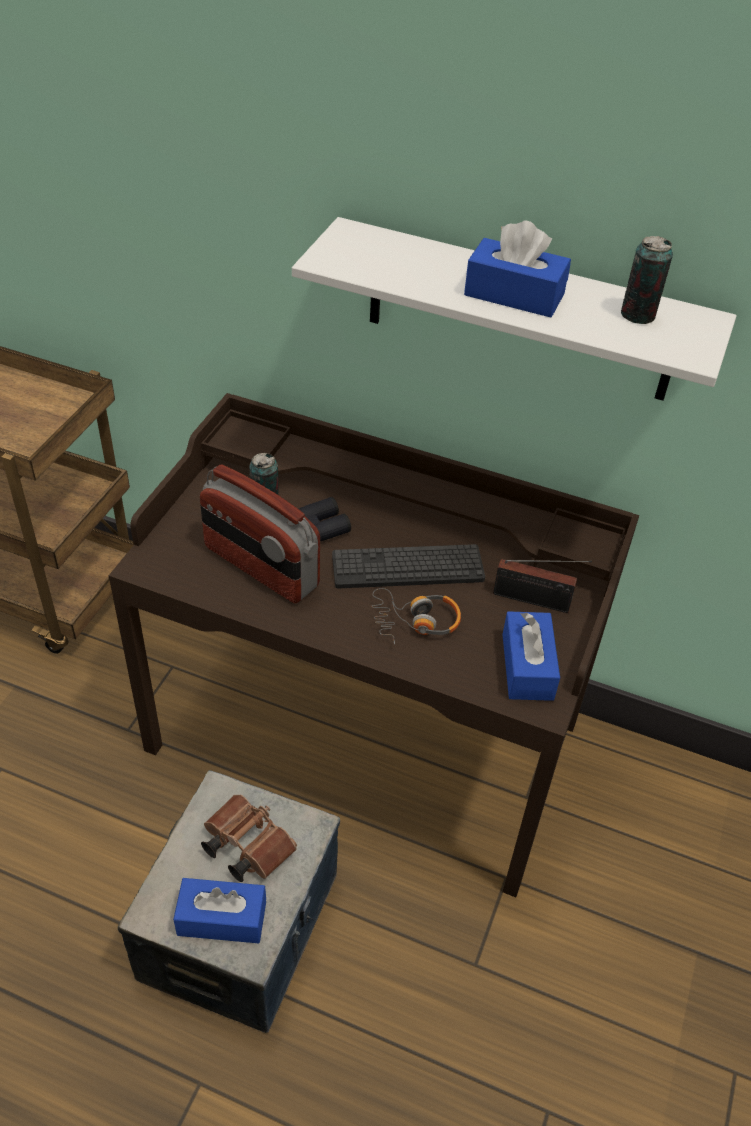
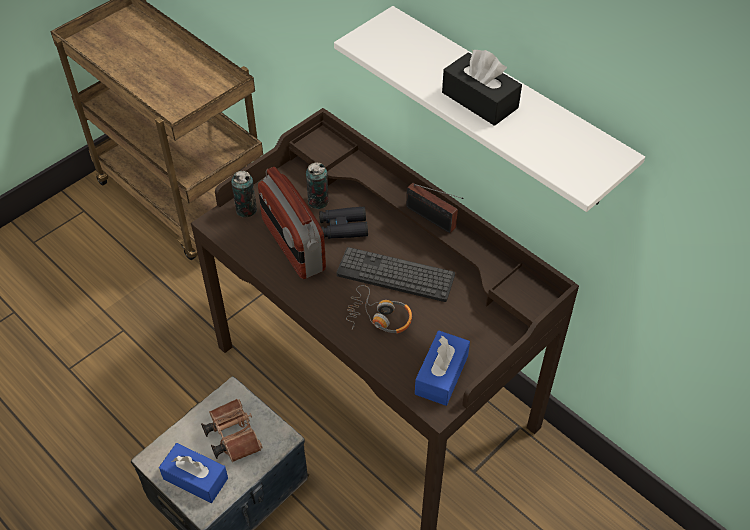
camera: 25 degrees right, 5 degrees up
blue tissue box [464,221,571,317] -> black tissue box [442,49,522,126]
radio [493,559,592,613] -> radio moved to [406,183,464,233]
can [621,236,673,324] -> can moved to [231,171,257,217]

